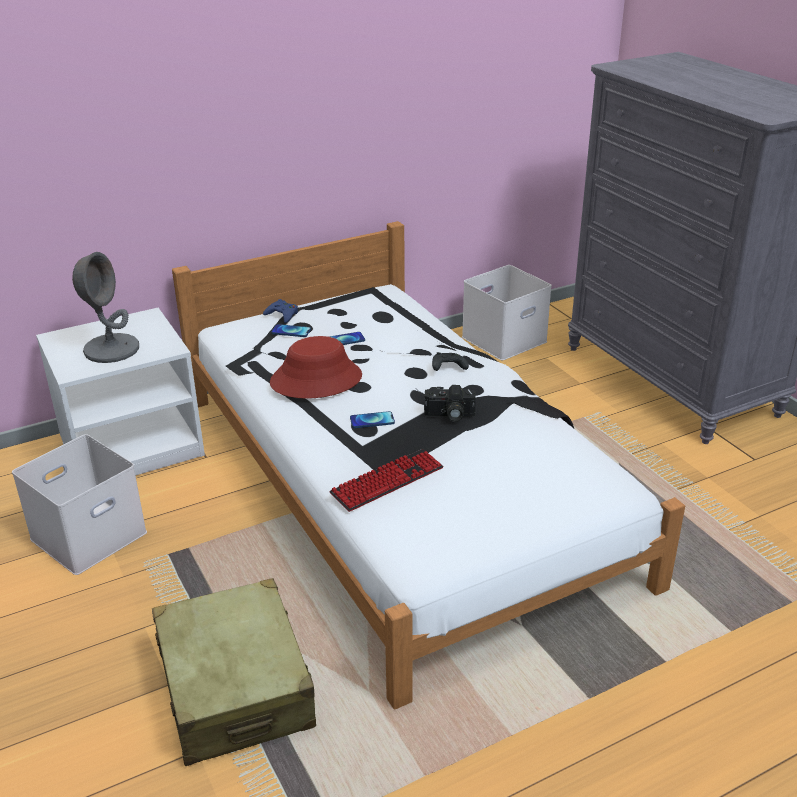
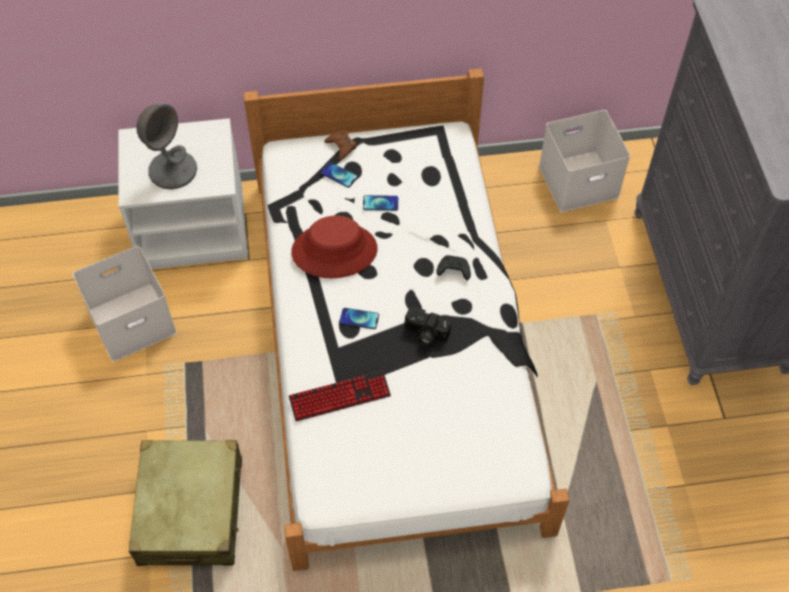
camera: 20 degrees right, 25 degrees up
blue game controller [263,299,298,323] -> brown game controller [324,130,356,161]

